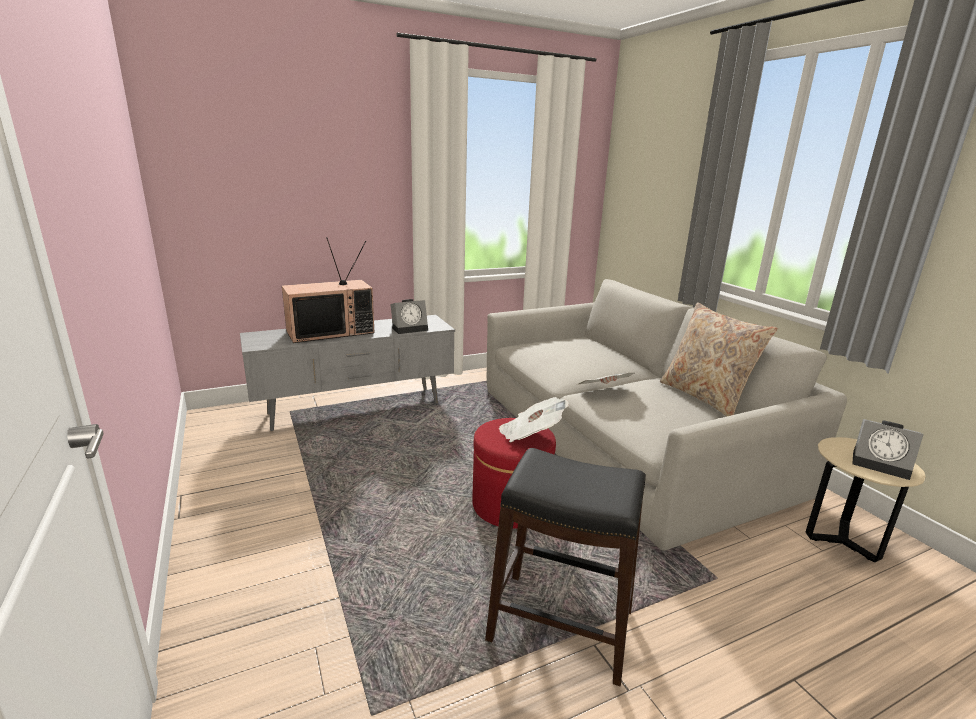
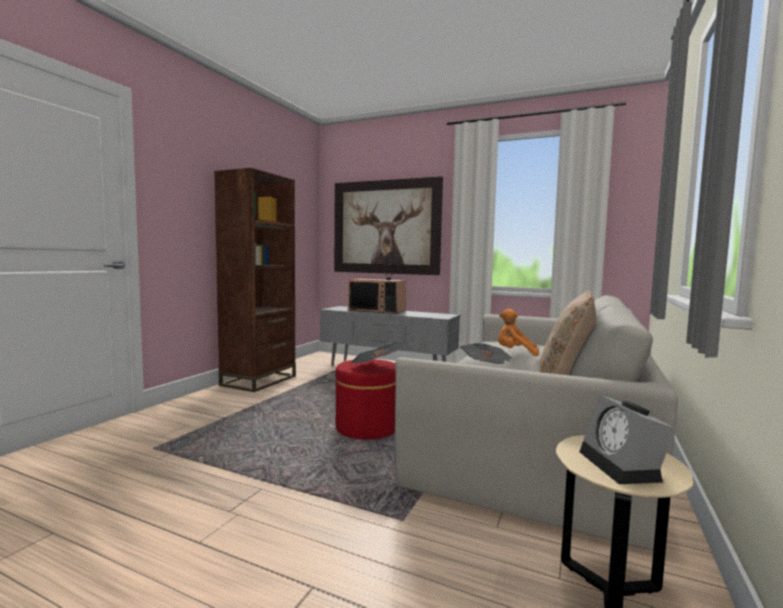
camera: 50 degrees right, 15 degrees down
alarm clock [390,299,428,334] -> none
black stool [485,448,646,686] -> none
none -> brown bookcase [214,168,296,392]
none -> picture [334,176,443,275]
none -> orange plush toy [498,309,539,356]

